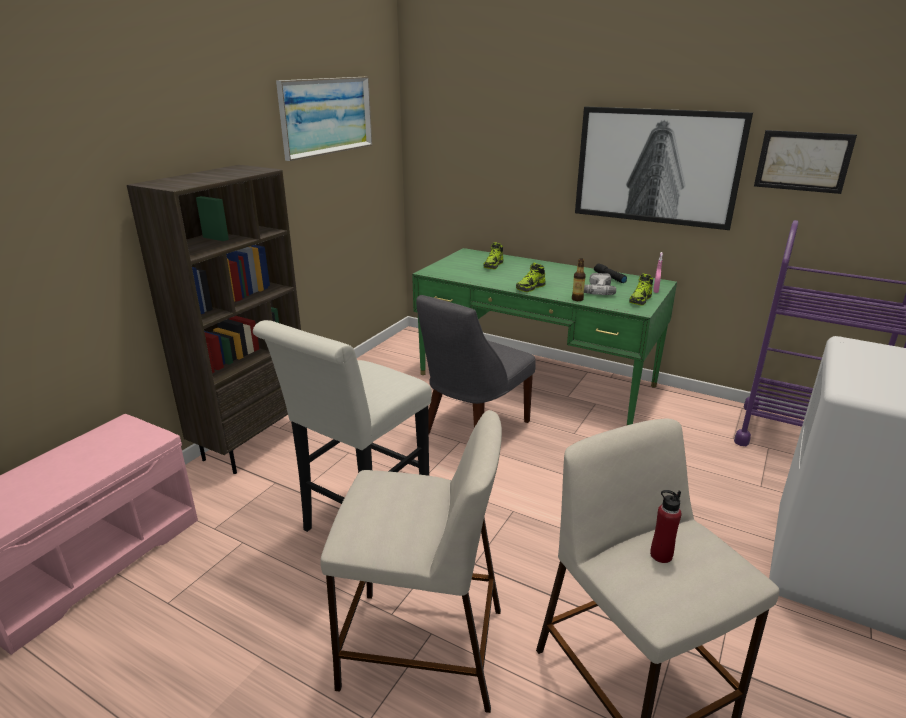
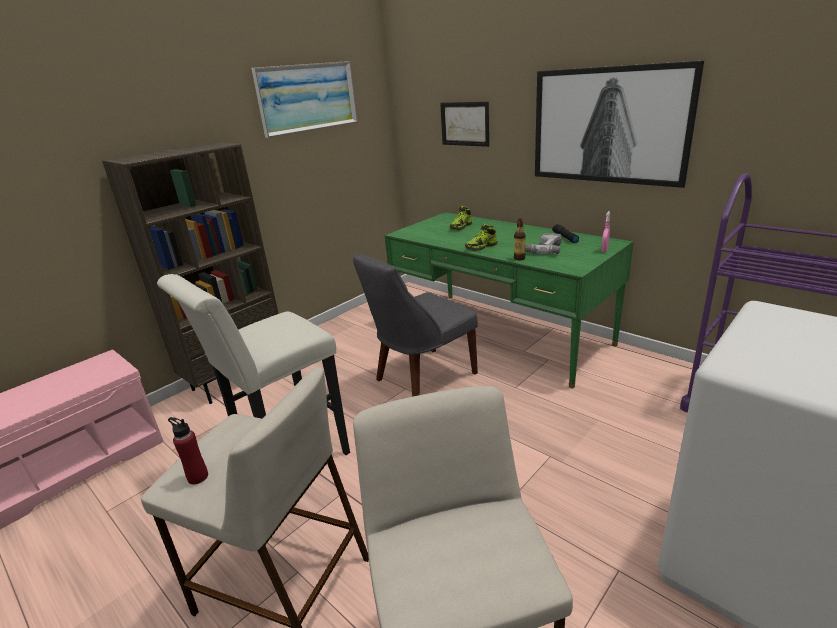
camera: 15 degrees right, 0 degrees up
shoe [629,273,653,306] -> none
red bottle [650,490,682,563] -> red bottle moved to [168,417,208,484]
picture [754,130,857,194] -> picture moved to [440,102,489,147]

